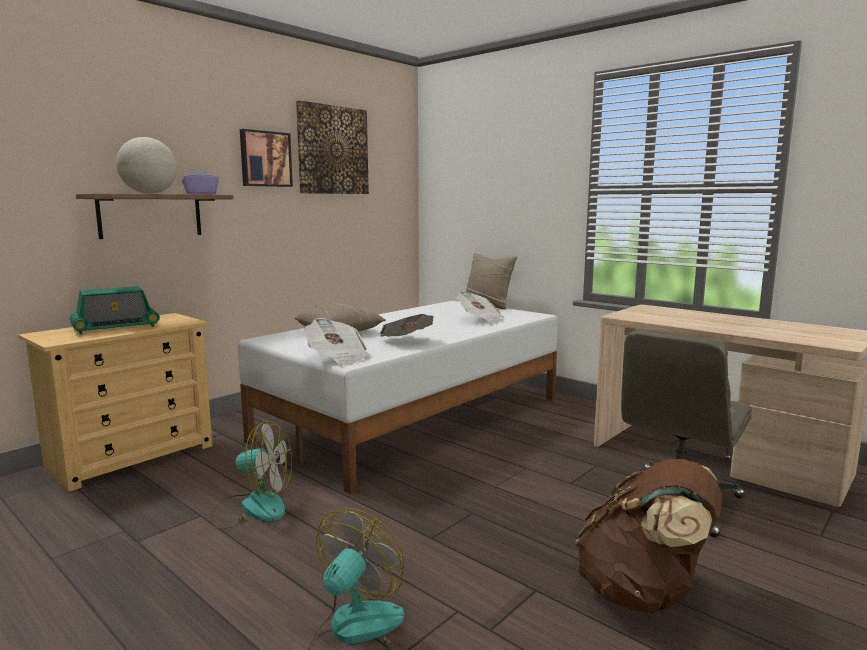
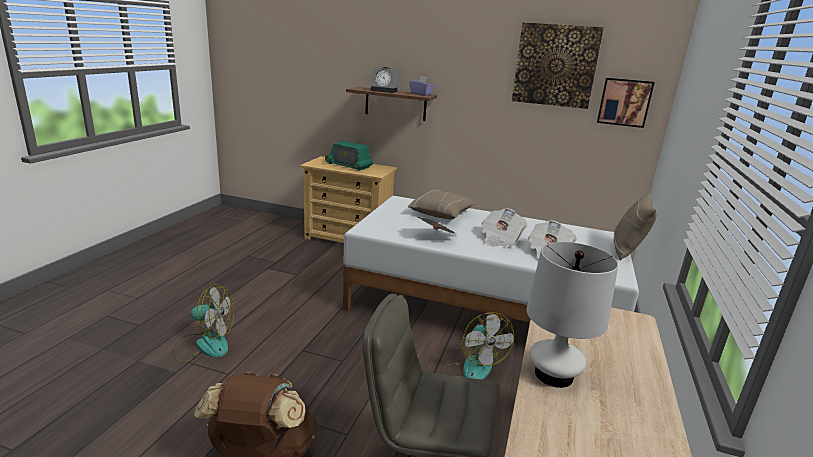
camera: 65 degrees right, 10 degrees up
globe [116,137,177,194] -> alarm clock [370,67,399,93]
fan [210,421,292,529] -> fan moved to [441,312,514,379]
picture [240,129,293,187] -> picture moved to [597,78,655,128]
newspaper [304,318,369,366] -> newspaper moved to [482,208,527,246]
none -> white table lamp [527,242,618,388]

